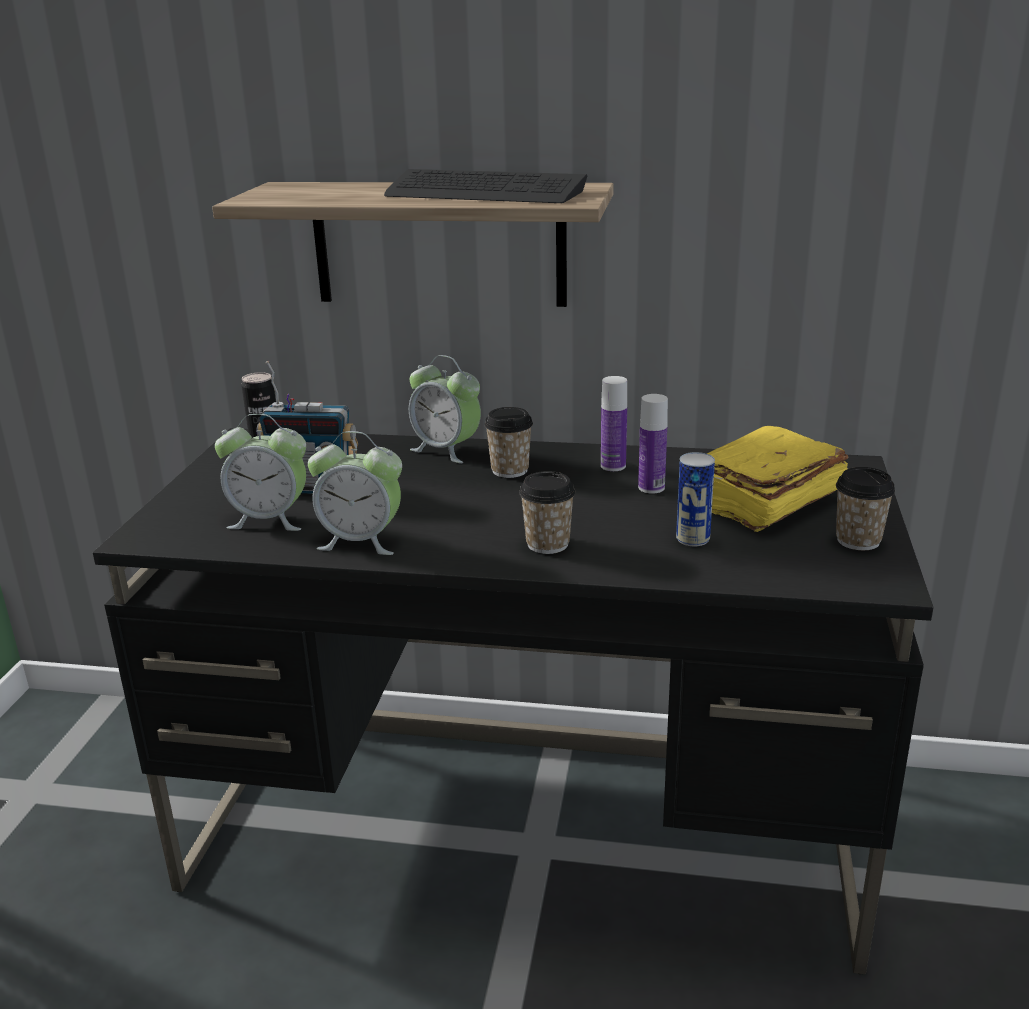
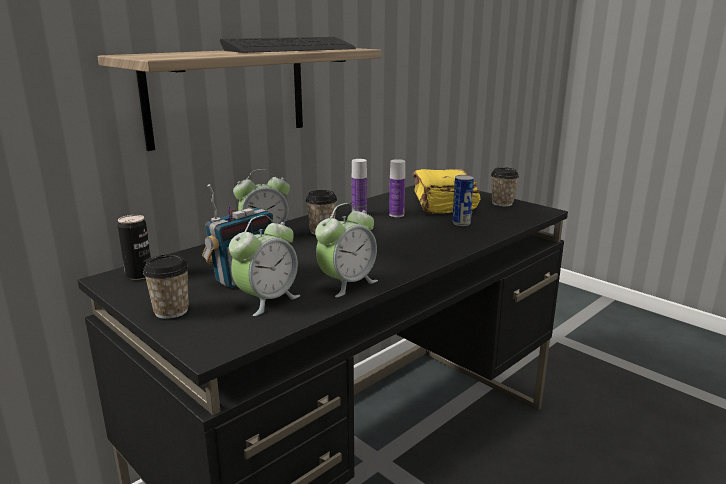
camera: 55 degrees left, 5 degrees down
cup [519,471,575,554] -> cup moved to [143,254,189,319]

